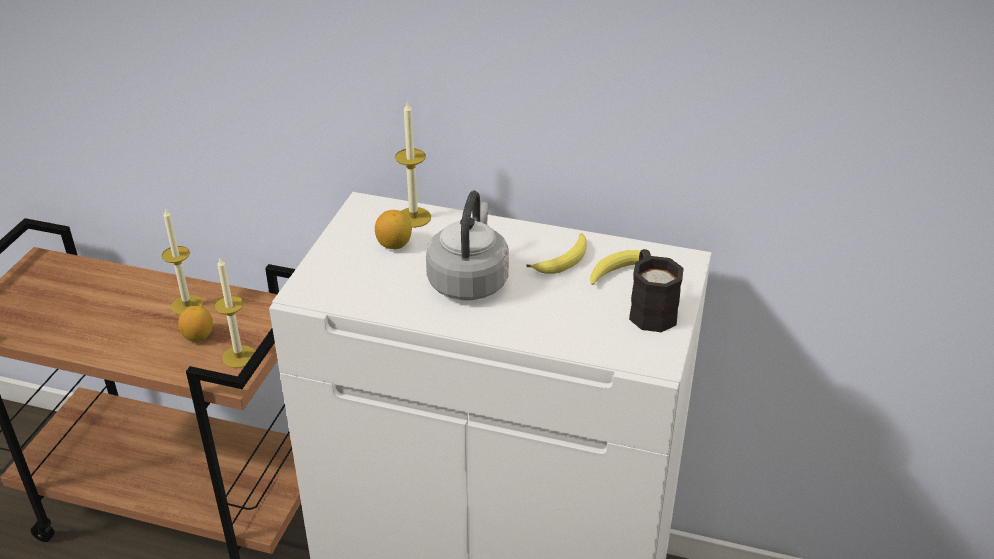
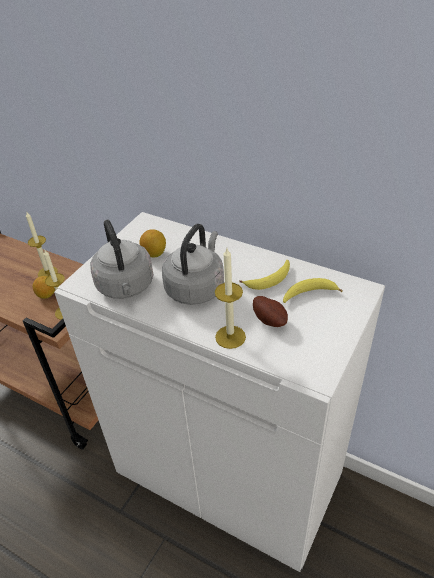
camera: 15 degrees right, 5 degrees up
candle [395,102,431,228] -> candle moved to [215,248,246,349]
black mug [629,249,684,332] -> none
none -> grey kettle [90,220,153,299]
none -> potato [253,296,288,327]

